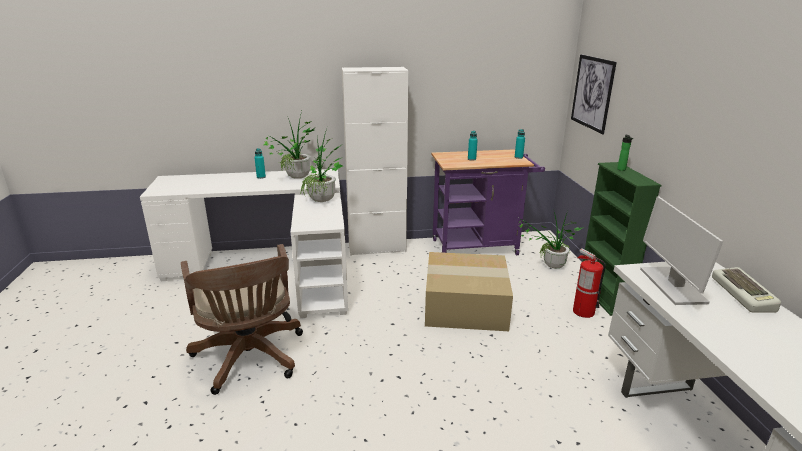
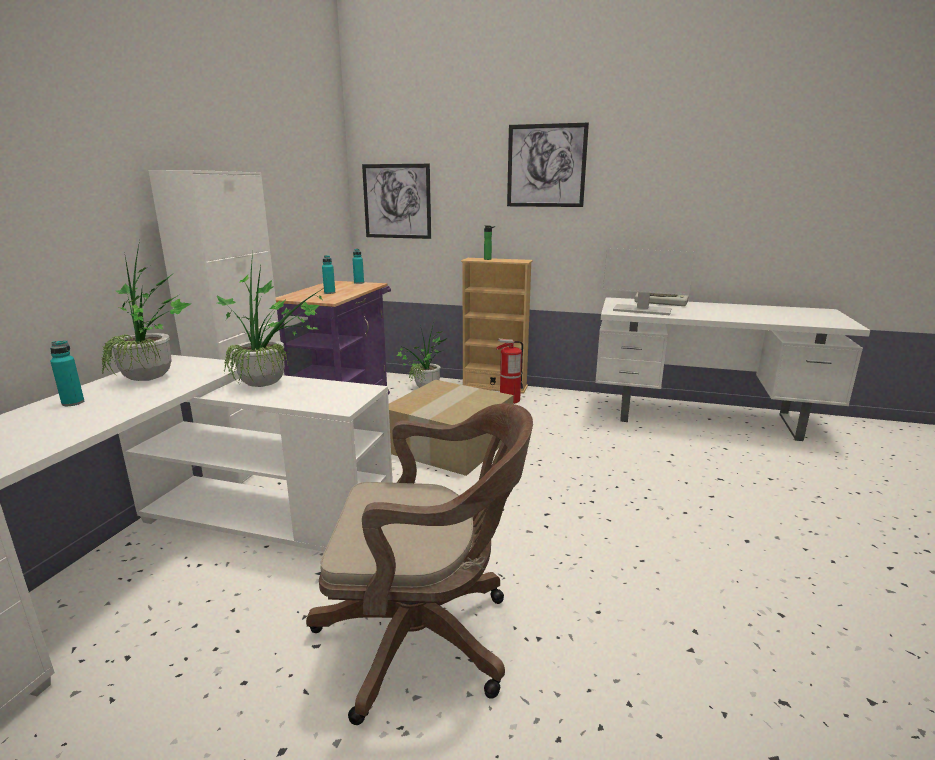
camera: 65 degrees left, 5 degrees down
green bookcase [583,162,661,316] -> beige bookcase [461,258,533,394]
none -> picture [507,123,589,207]

